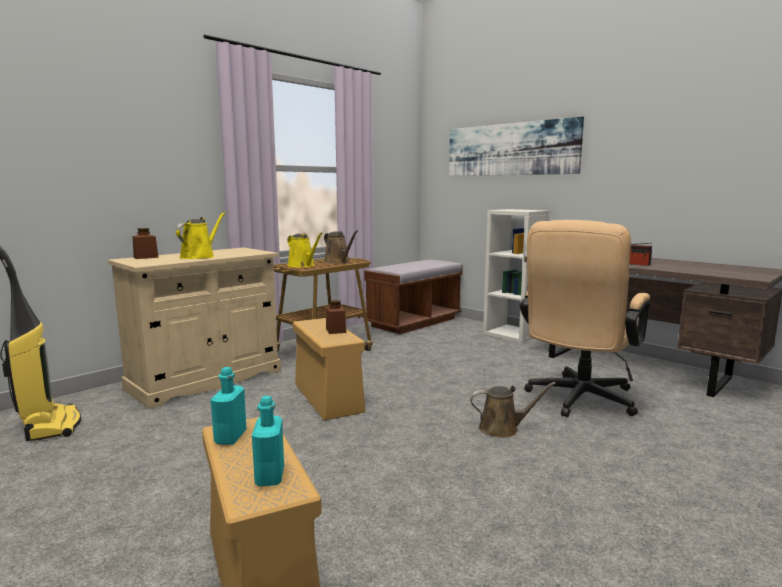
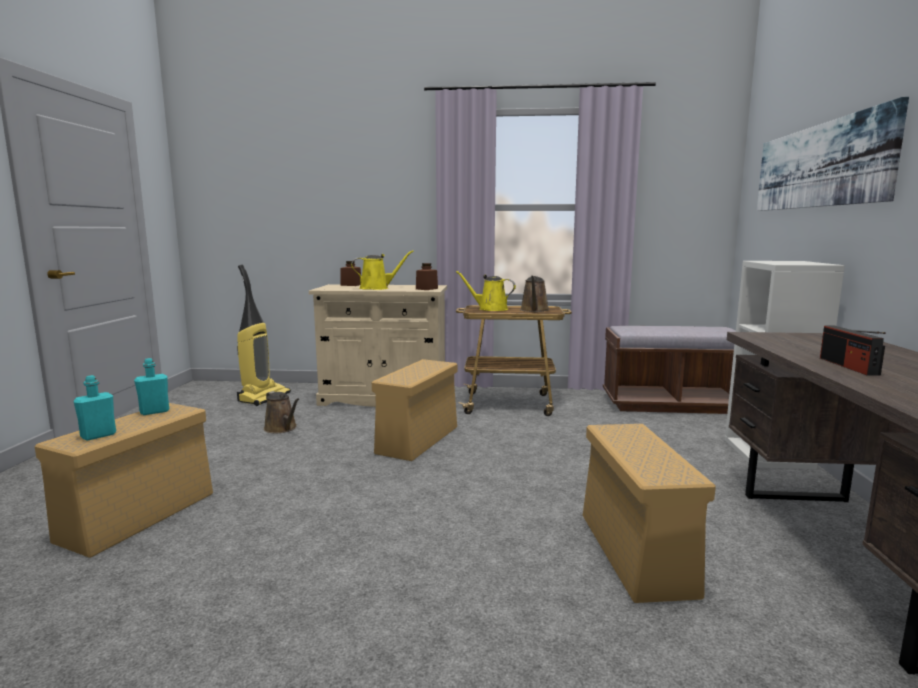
camera: 50 degrees right, 0 degrees up
yellow watering can [287,232,323,267] -> yellow watering can turned 105 degrees clockwise [456,271,516,311]
brown jar [326,300,346,334] -> brown jar moved to [416,263,438,290]
brown watering can [470,382,556,438] -> brown watering can moved to [264,391,299,433]
beige office chair [520,220,650,417] -> beige storage box [583,424,716,603]

